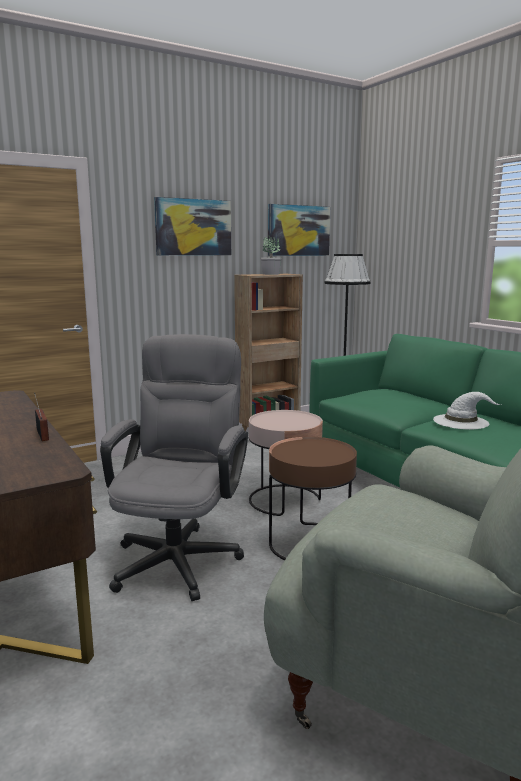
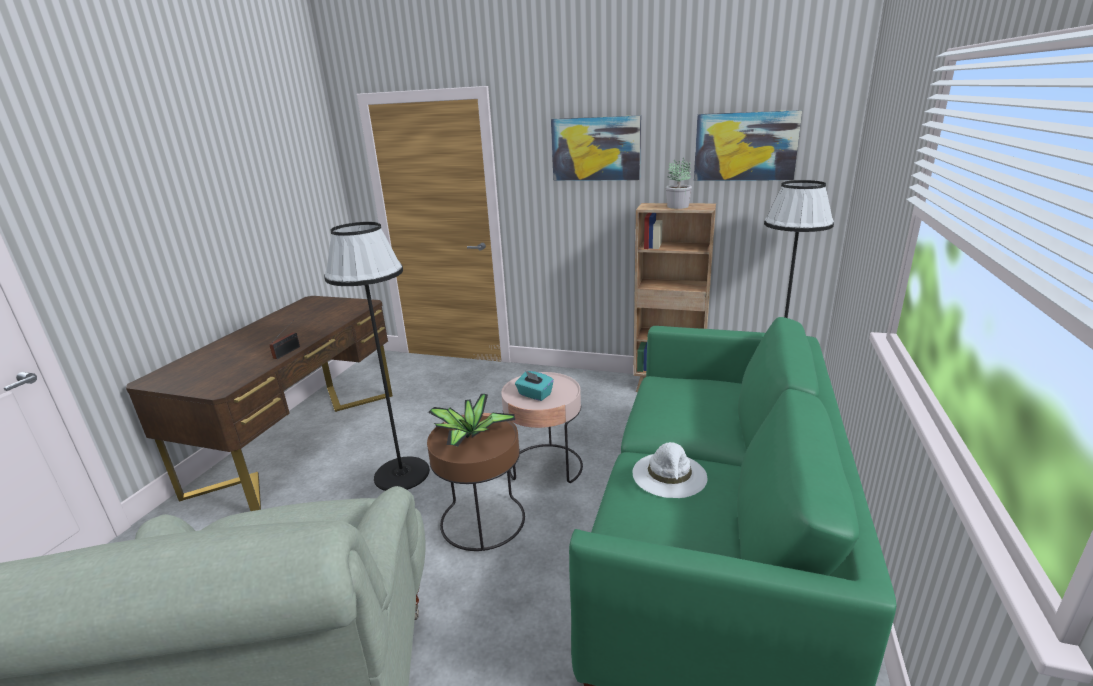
camera: 50 degrees right, 10 degrees up
grey office chair [100,334,248,601] -> black floor lamp [324,222,430,491]
none -> potted plant [428,394,515,447]
none -> turquoise tissue box [515,371,554,401]

